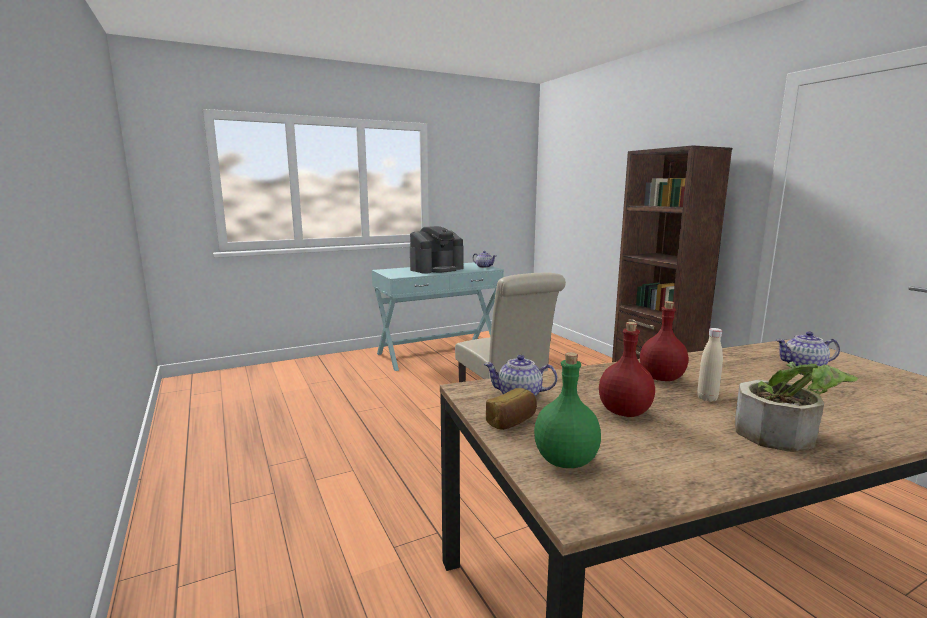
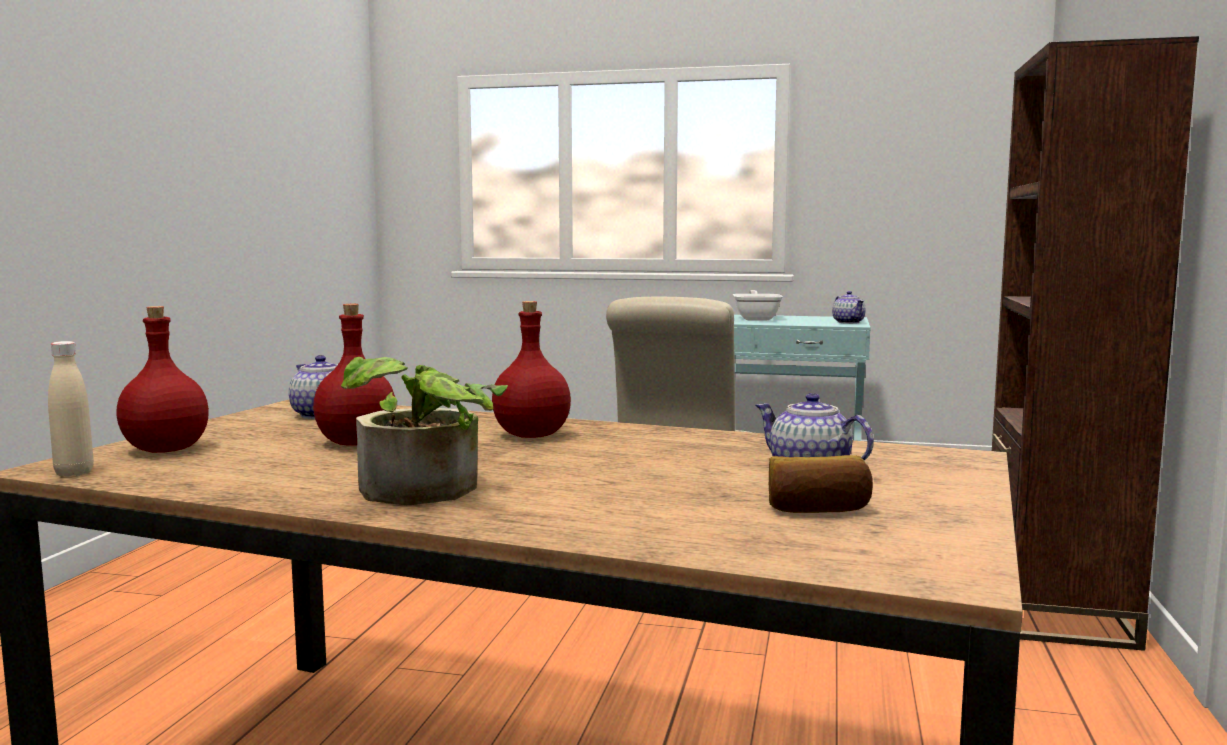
camera: 40 degrees right, 5 degrees down
coffee machine [410,226,464,273] -> frying pan [733,290,783,321]
bread [486,388,537,430] -> bread moved to [769,455,873,513]
green bottle [534,352,601,468] -> red bottle [116,306,209,453]
beige bottle [697,328,723,402] -> beige bottle moved to [48,341,94,477]

